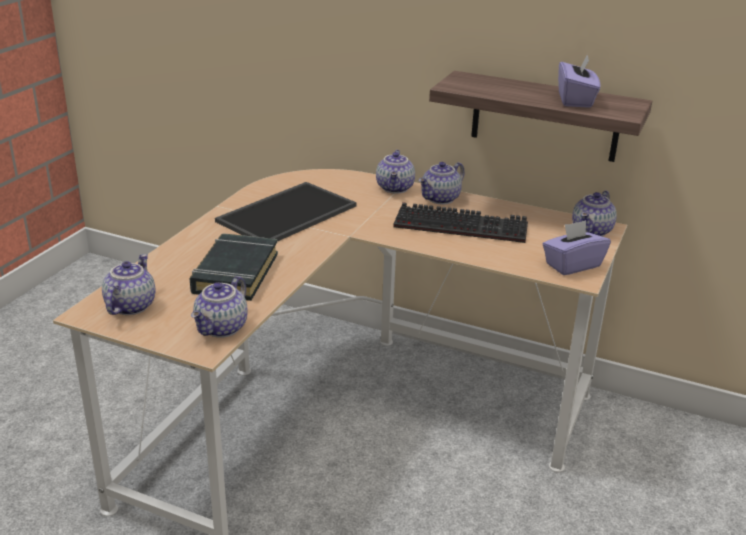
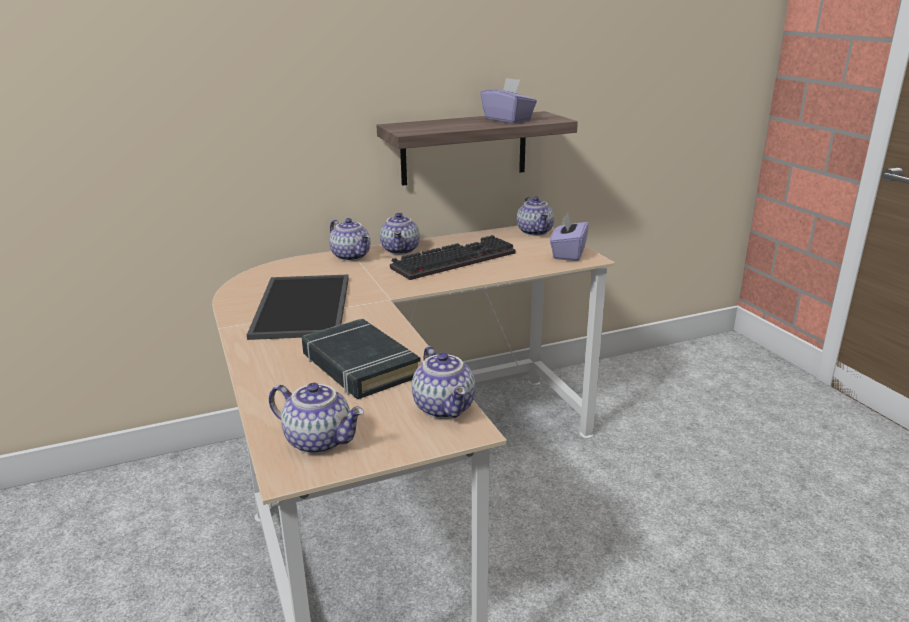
camera: 45 degrees left, 5 degrees down
teapot [102,254,156,315] -> teapot turned 150 degrees clockwise [269,383,364,454]

